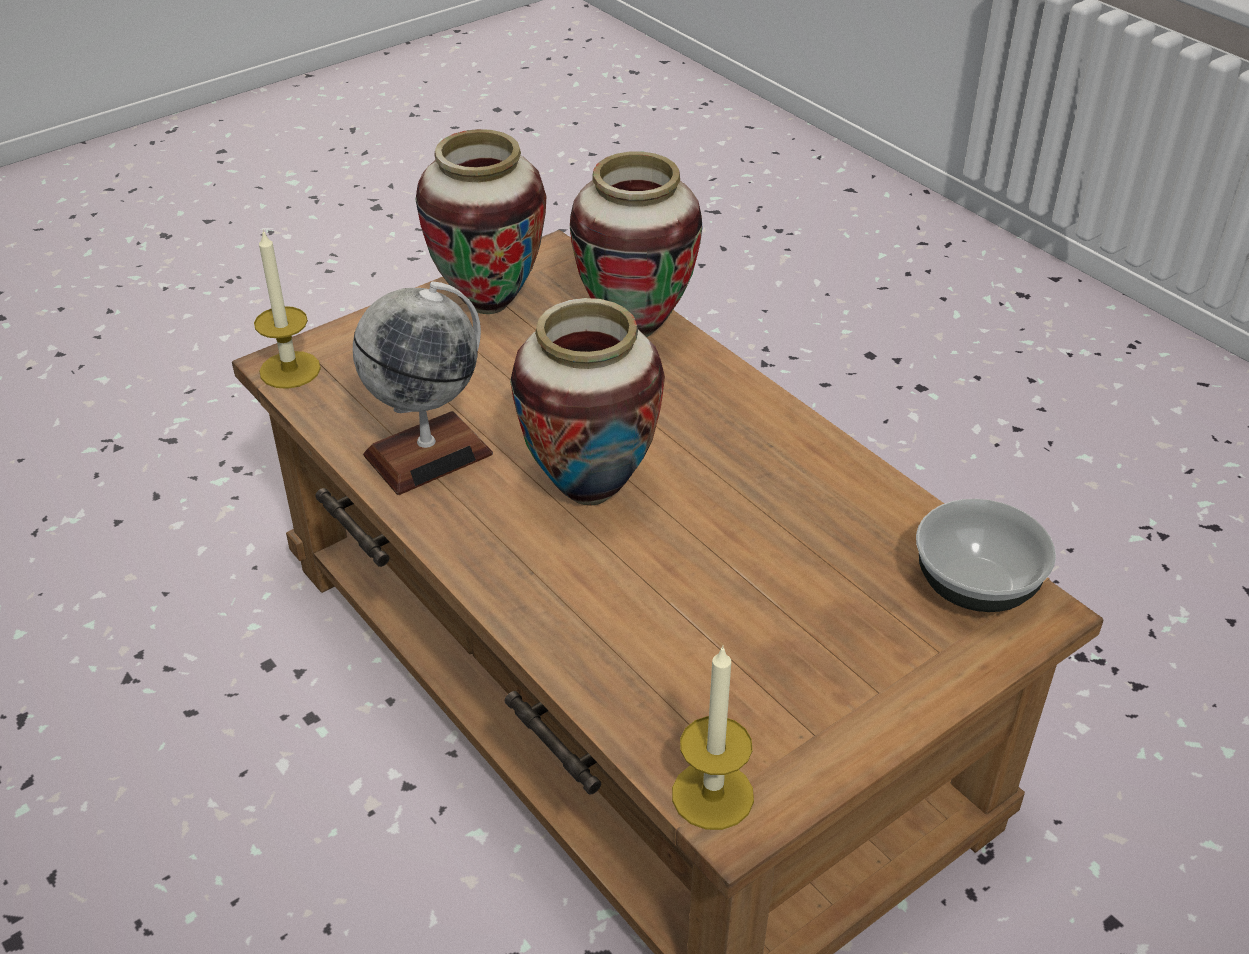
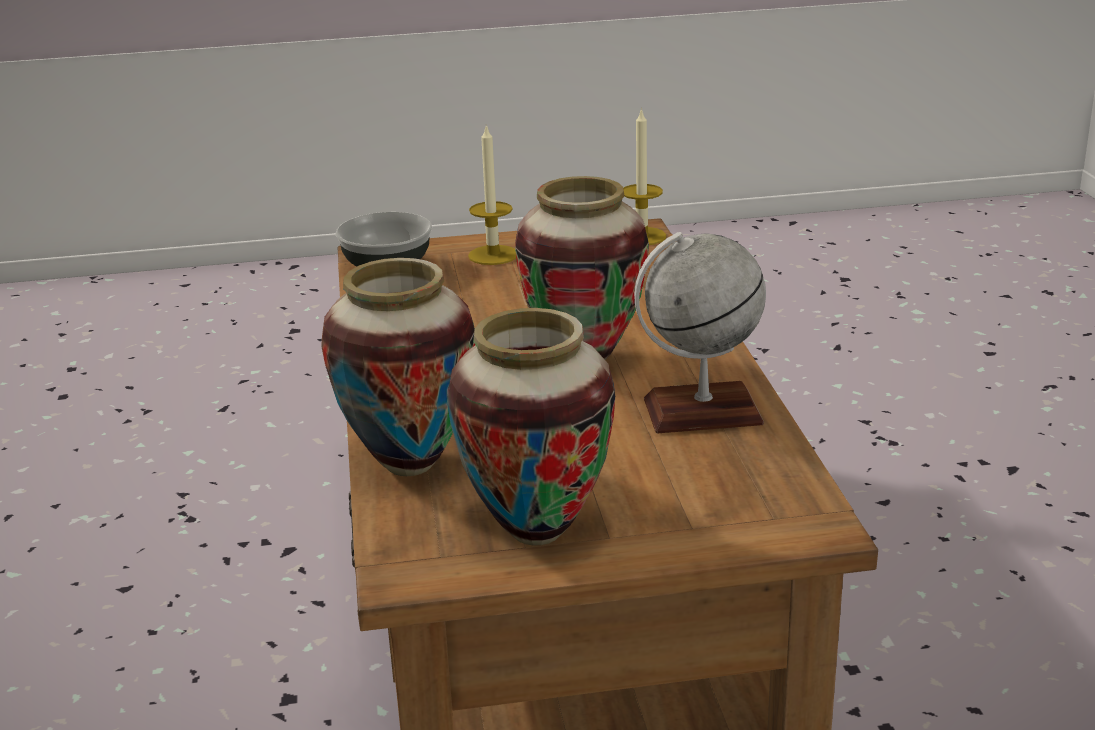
camera: 150 degrees left, 15 degrees down
candle [254,229,321,389] -> candle moved to [468,125,516,265]

